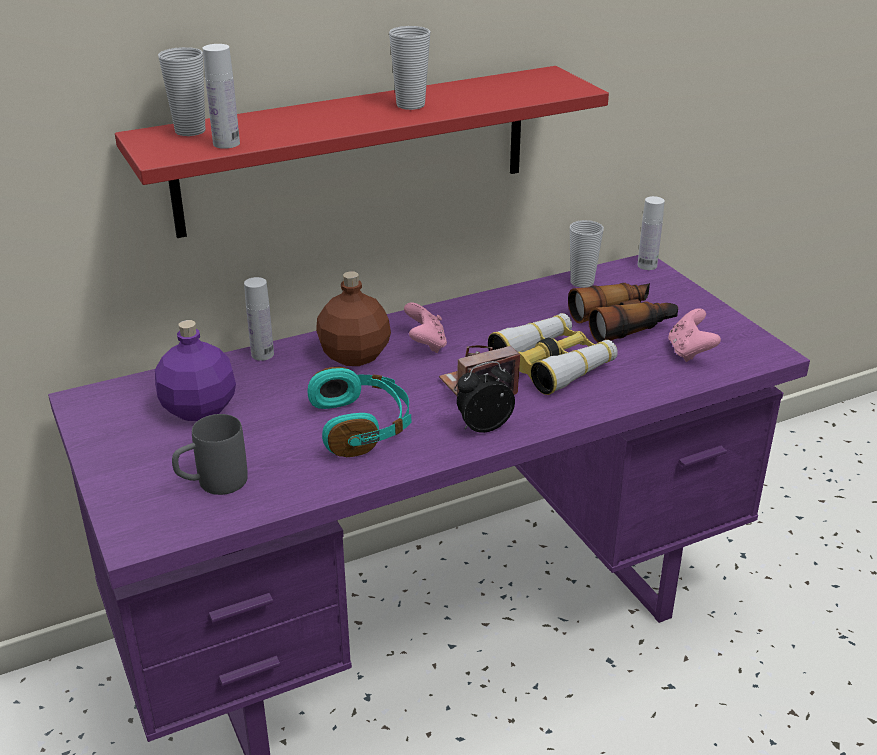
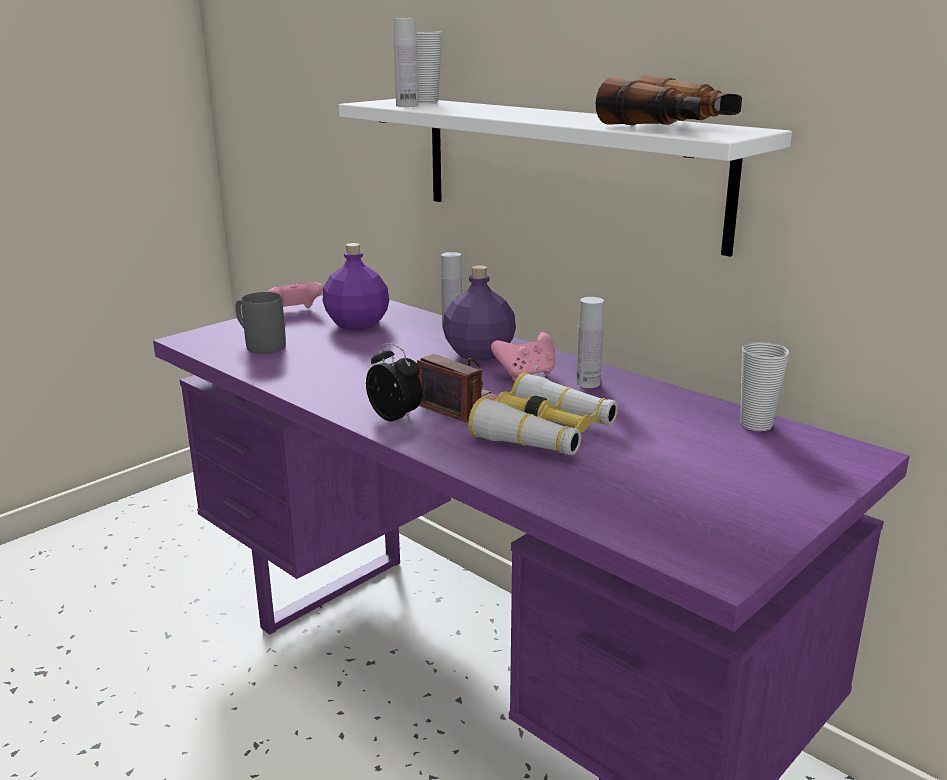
camera: 70 degrees right, 10 degrees down
red shelf [115,66,609,238] -> white shelf [339,99,792,257]
turquoise headphones [307,367,412,457] -> none
brown bottle [316,271,391,366] -> purple bottle [443,266,516,361]
cup [389,26,430,110] -> none
binoculars [568,283,678,342] -> binoculars moved to [596,75,742,125]
white bottle [638,196,665,270] -> white bottle moved to [576,297,604,388]
pink game controller [668,308,721,362] -> pink game controller moved to [268,282,323,308]

